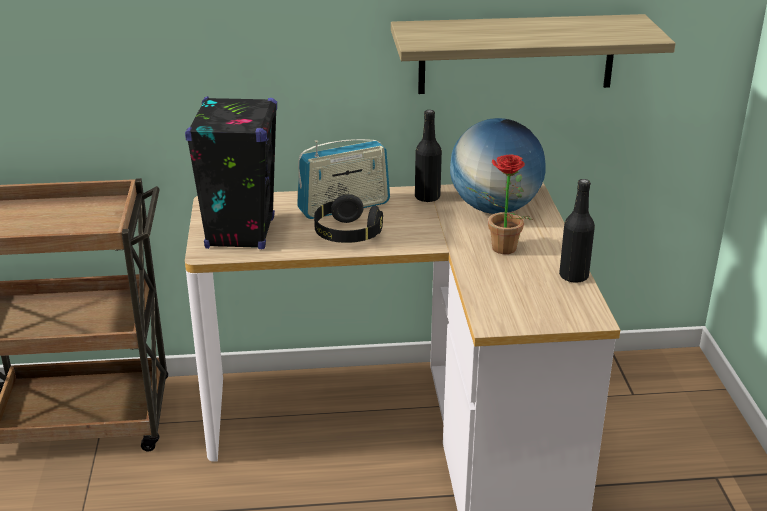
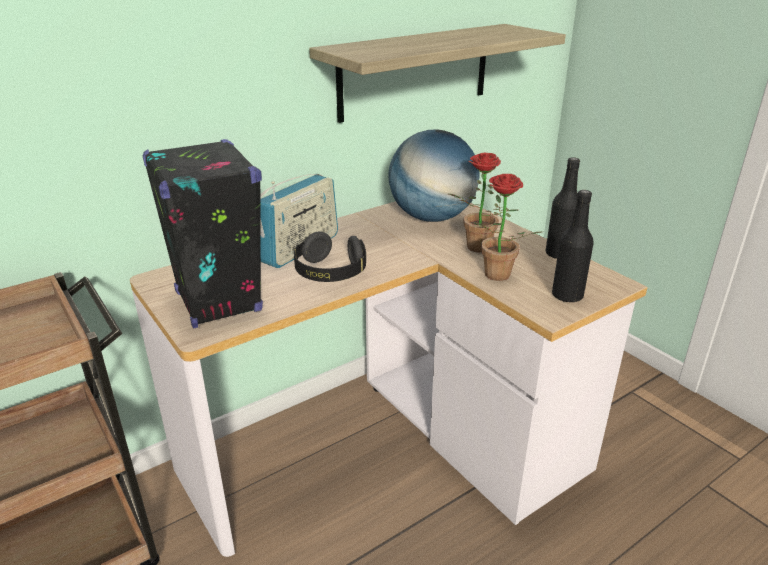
camera: 30 degrees left, 0 degrees up
black bottle [415,110,442,202] -> black bottle moved to [552,190,594,302]
none -> potted plant [473,174,541,281]

